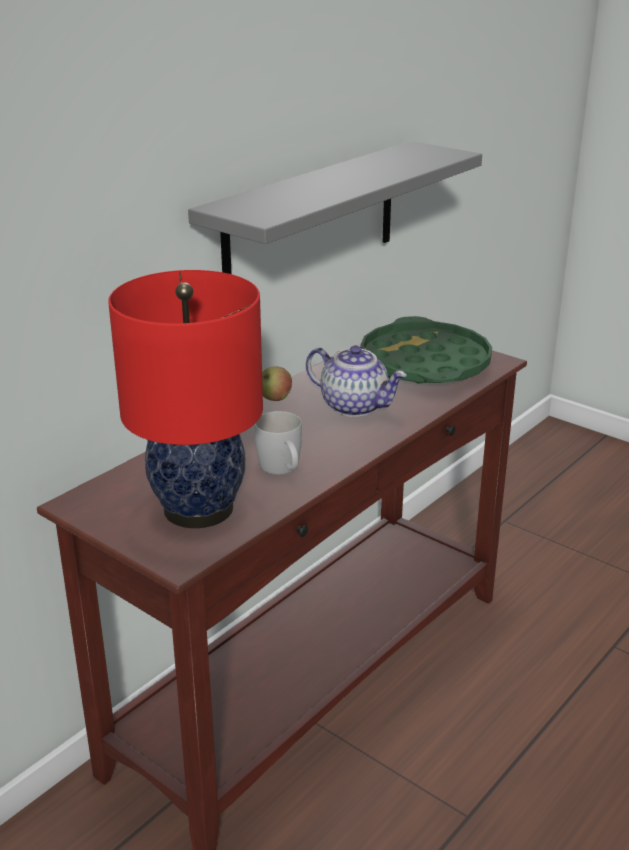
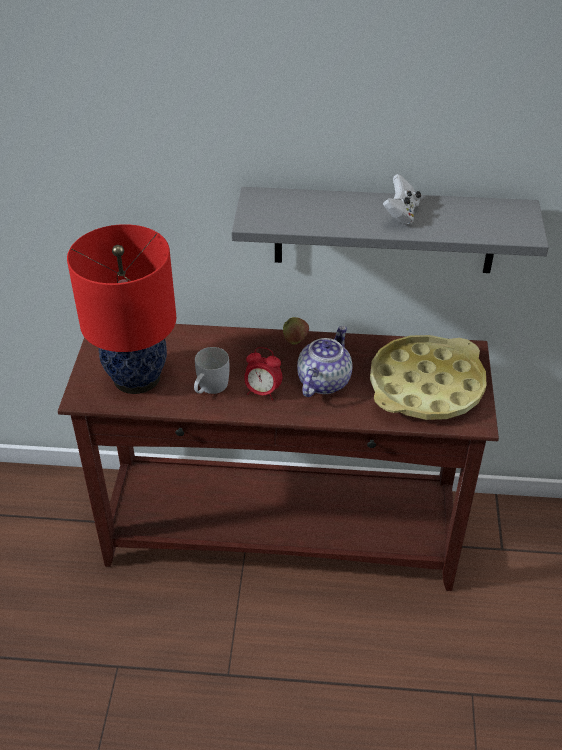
camera: 55 degrees right, 15 degrees up
teapot [306,345,407,417] -> teapot turned 150 degrees counterclockwise [297,326,353,397]
green tray [360,316,492,383] -> yellow tray [370,335,486,420]
none -> alarm clock [244,347,282,400]
none -> white game controller [383,174,421,225]

